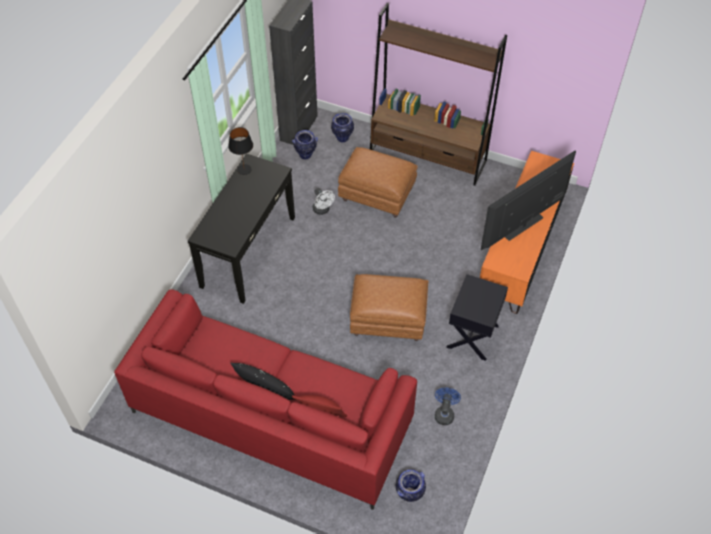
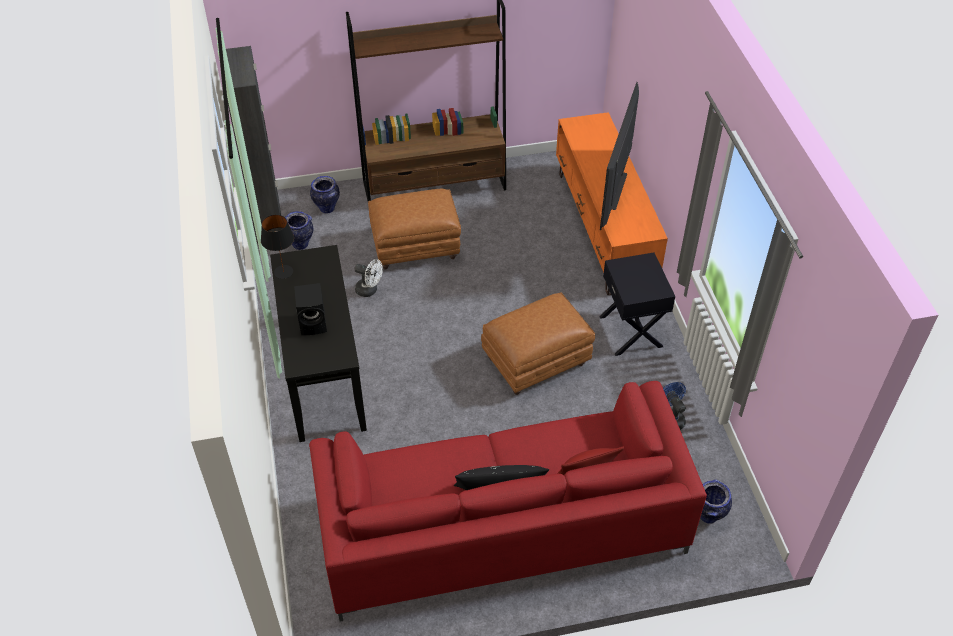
camera: 35 degrees left, 5 degrees down
none -> black speaker [294,283,327,335]

